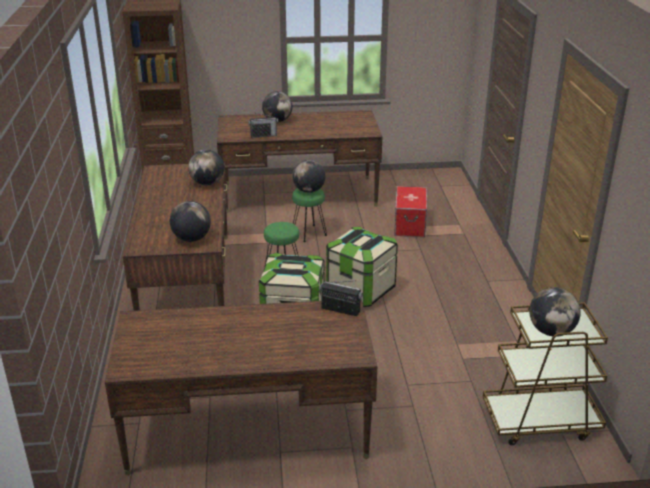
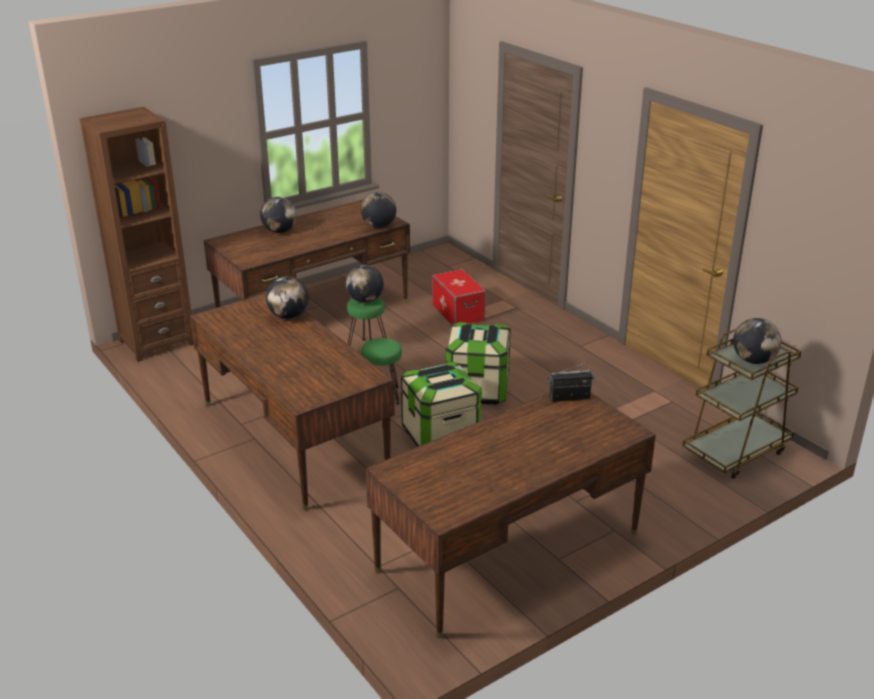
camera: 30 degrees left, 0 degrees up
globe [170,201,211,242] -> globe moved to [361,192,396,228]
radio [248,112,278,138] -> none

